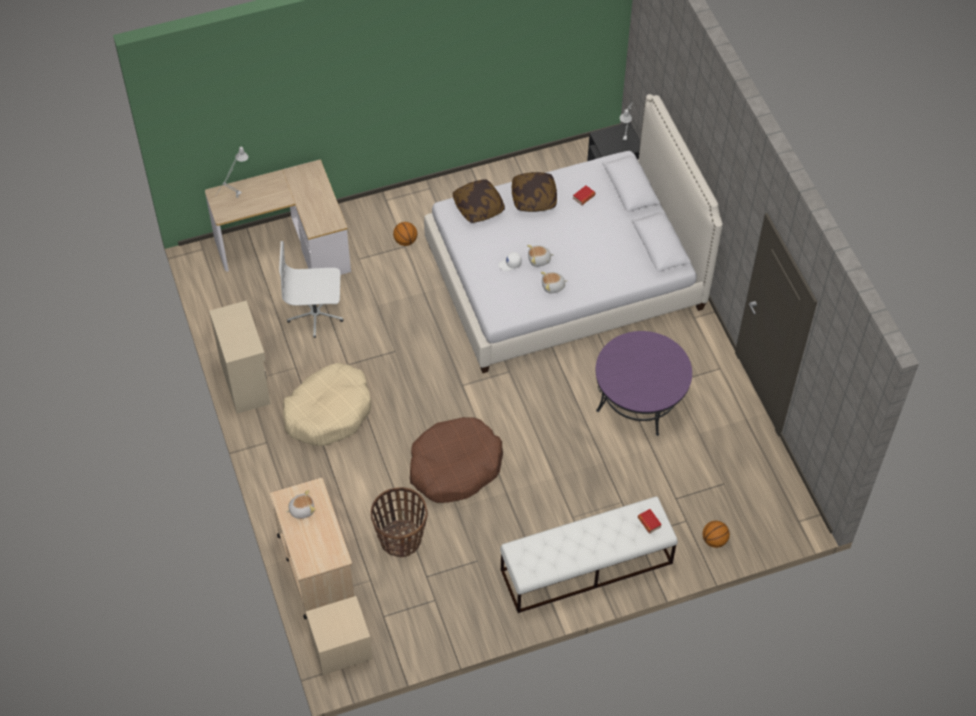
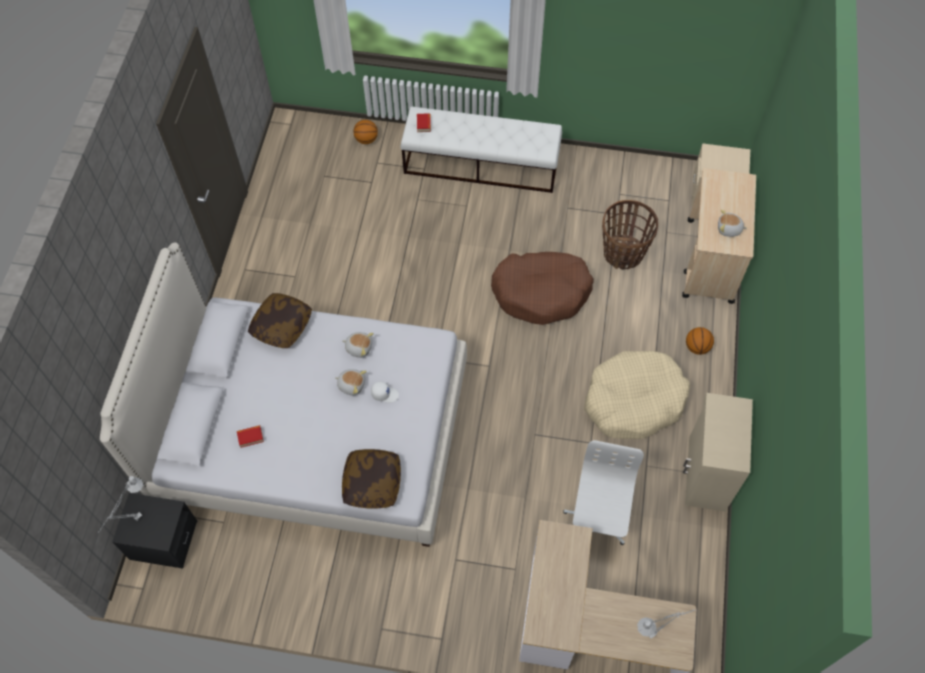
camera: 150 degrees left, 5 degrees up
white office chair [279,241,344,338] -> white office chair turned 105 degrees counterclockwise [563,440,644,545]
basketball [393,222,417,246] -> basketball moved to [686,327,714,355]
pillow [512,172,557,212] -> pillow moved to [248,293,312,348]
purple coffee table [596,331,692,436] -> none

